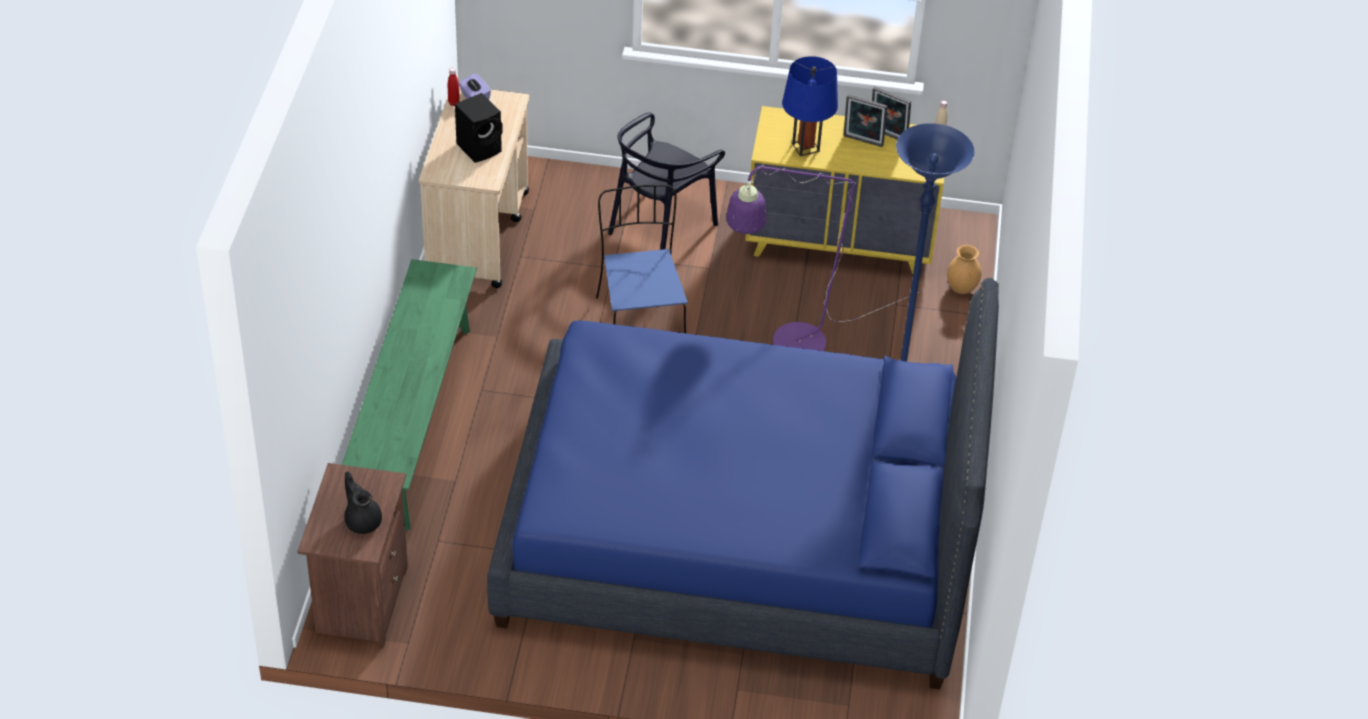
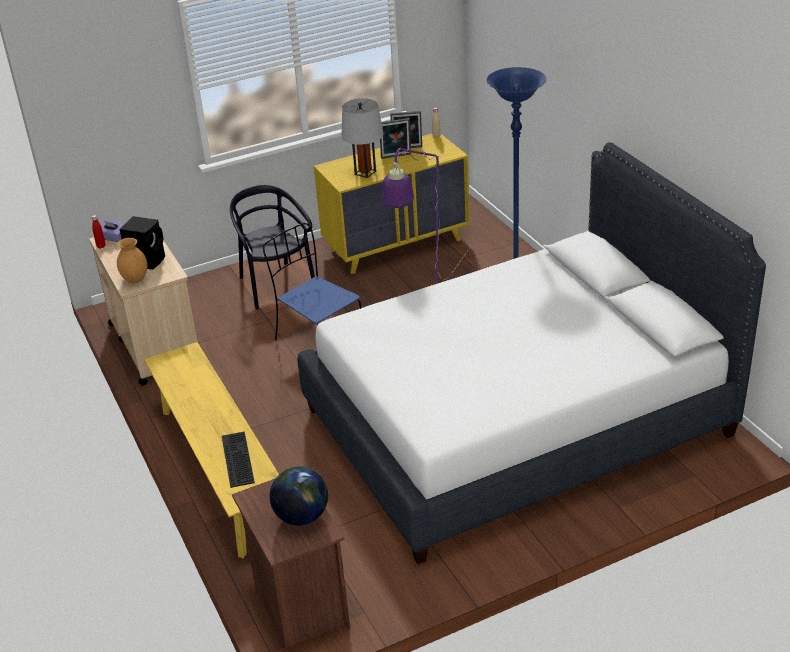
camera: 30 degrees left, 10 degrees down
green bench [342,259,477,532] -> yellow bench [144,342,279,558]
black teapot [344,472,382,534] -> globe [270,466,328,526]
blue bed [487,278,999,690] -> white bed [298,142,766,564]
black chair [608,112,725,250] -> black chair turned 150 degrees clockwise [230,185,315,310]
blue table lamp [782,56,838,156] -> grey table lamp [341,98,383,178]
brown vase [947,245,982,294] -> brown vase moved to [117,238,147,283]
none -> keyboard [222,431,255,488]

